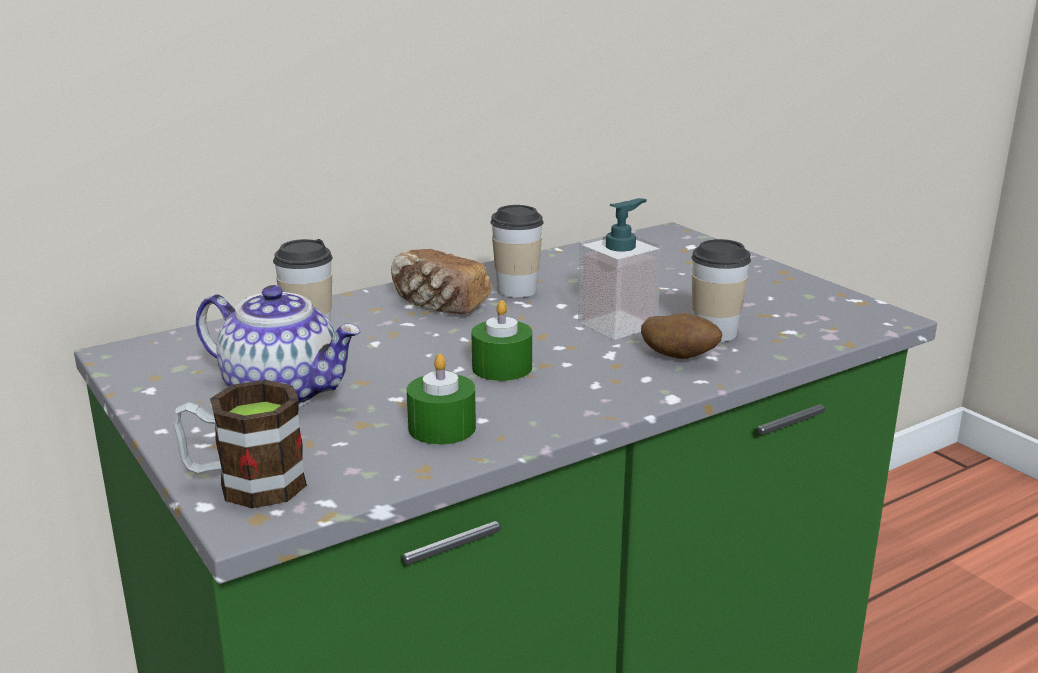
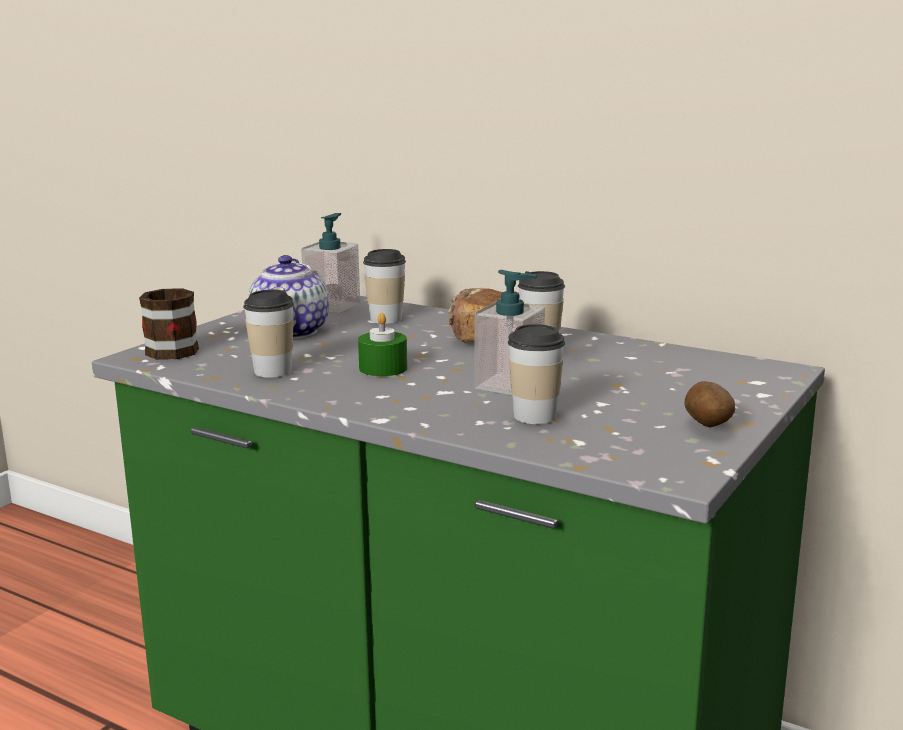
camera: 65 degrees right, 5 degrees down
green candle [407,354,476,445] -> cup [243,290,294,378]
potato [641,313,722,359] -> potato moved to [684,381,735,428]
none -> soap dispenser [301,213,360,313]

